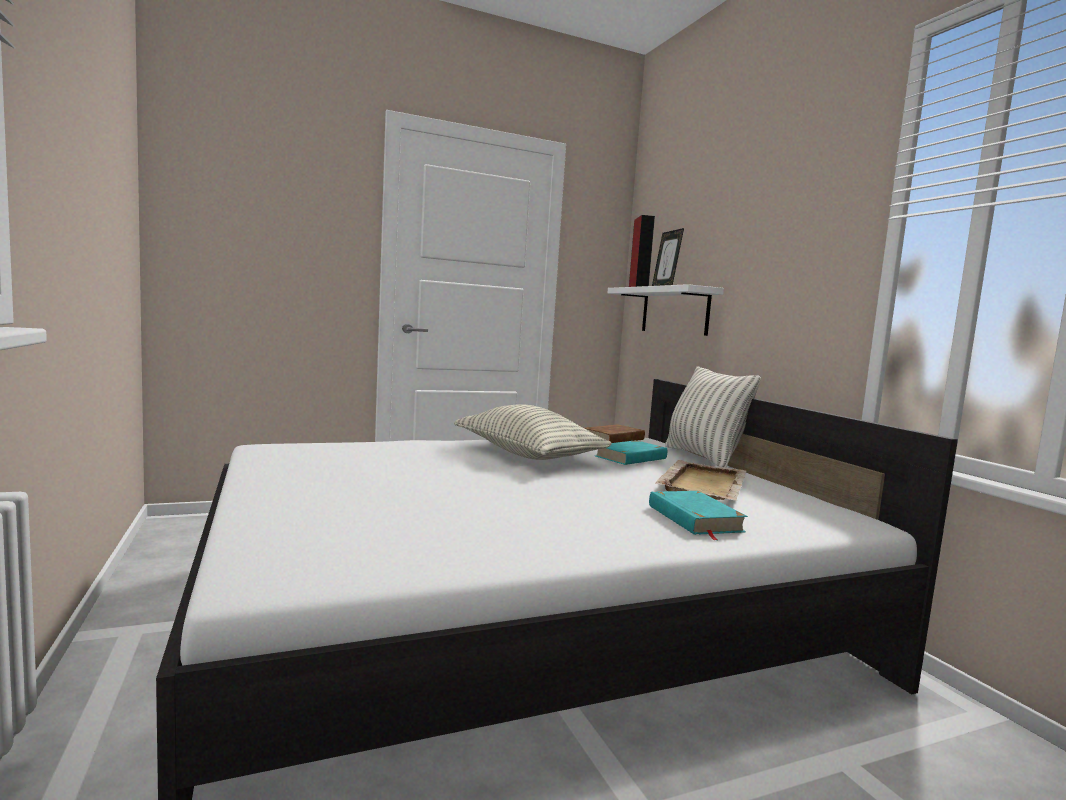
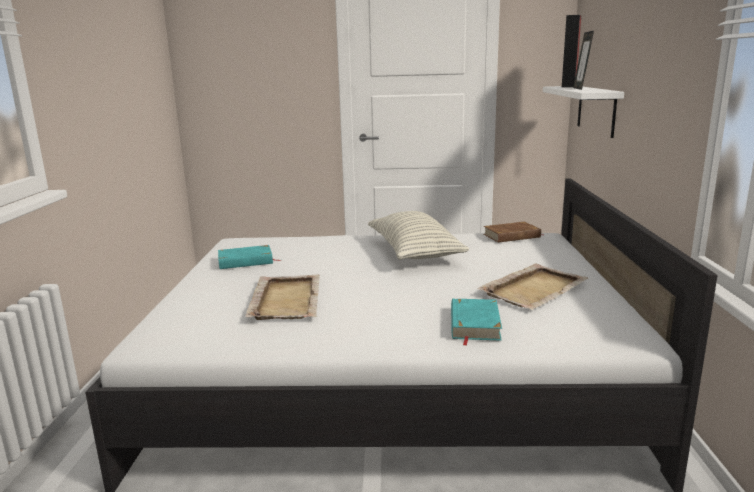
camera: 25 degrees right, 10 degrees up
turquoise book [595,440,667,465] -> turquoise book moved to [218,245,281,269]
pillow [665,367,761,468] -> none
none -> beige tray [245,274,320,320]

